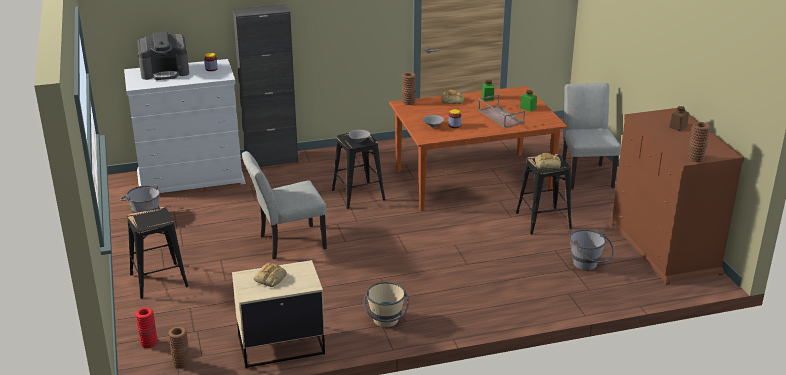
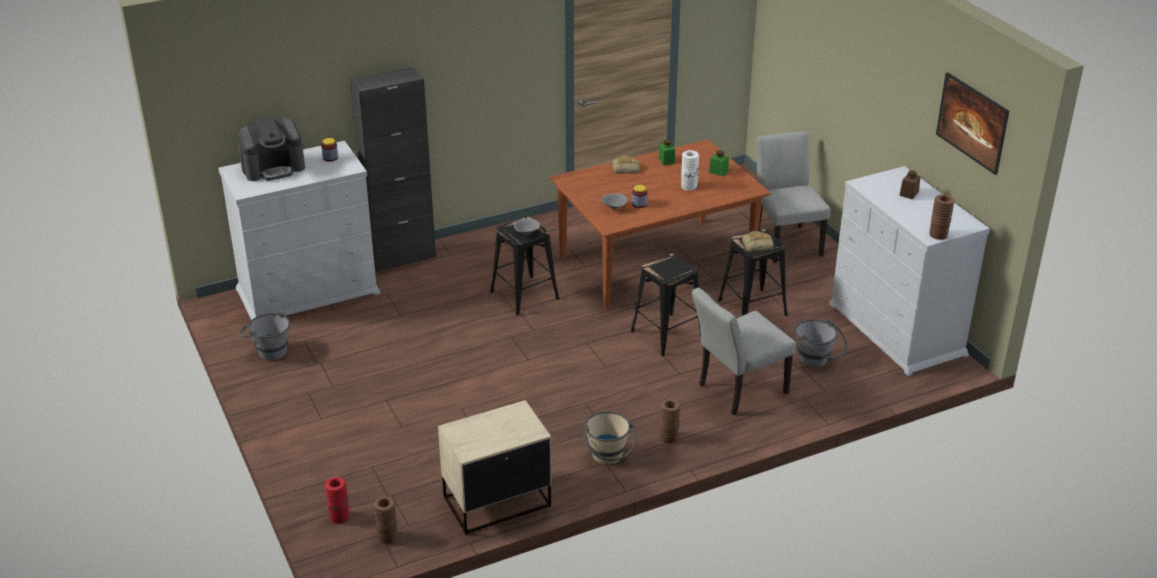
camera: 10 degrees left, 5 degrees up
black stool [127,207,189,299] -> black stool moved to [631,254,701,357]
grey chair [242,151,327,259] -> grey chair moved to [692,288,796,415]
bread [254,263,287,287] -> none
brown vase [402,72,416,105] -> brown vase moved to [660,399,680,444]
brown tray [478,94,525,128] -> white vase [681,150,699,191]
brown dresser [610,108,744,285] -> white dresser [829,166,990,376]
none -> picture [936,72,1009,175]

